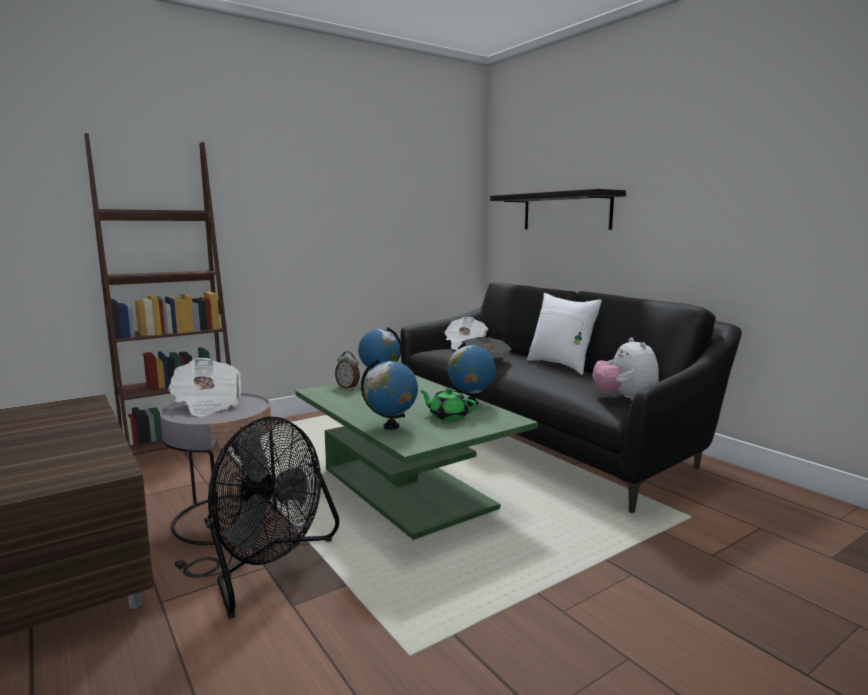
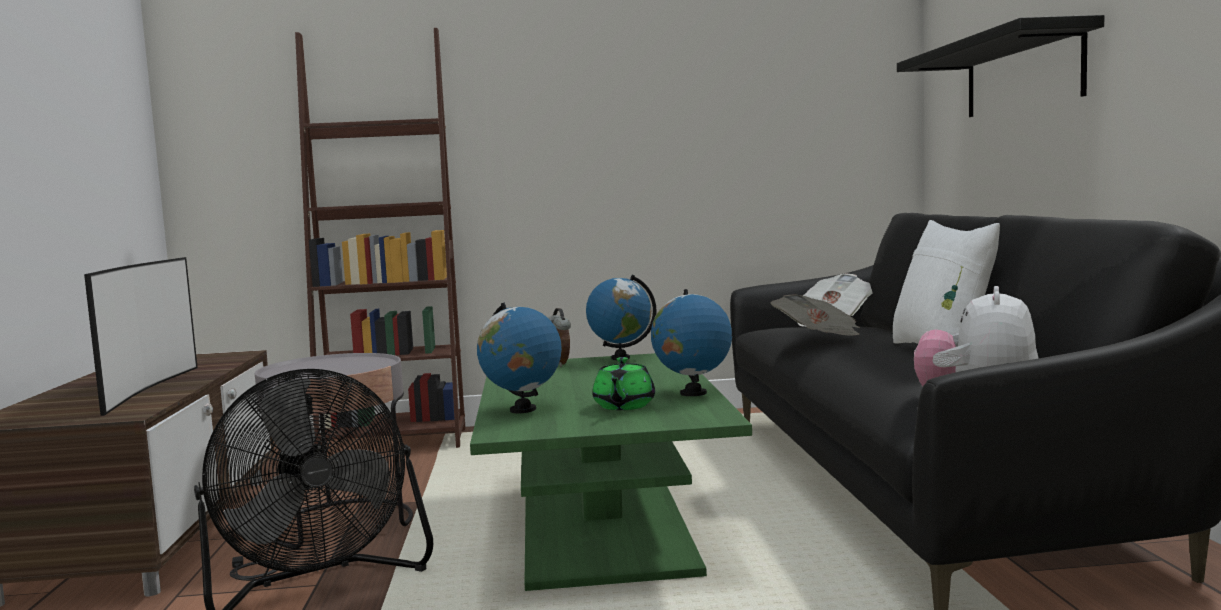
camera: 30 degrees right, 5 degrees down
newspaper [168,358,241,417] -> none
green teapot [420,388,476,421] -> green teapot turned 135 degrees counterclockwise [592,357,655,410]
none -> television [84,257,198,416]

